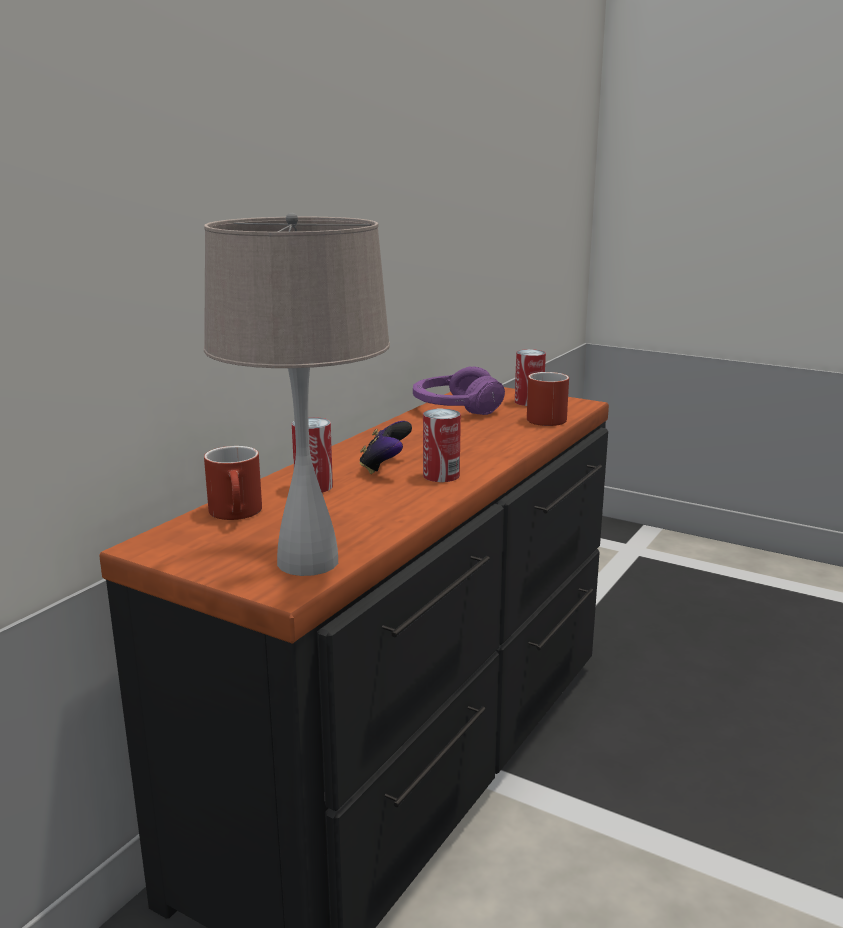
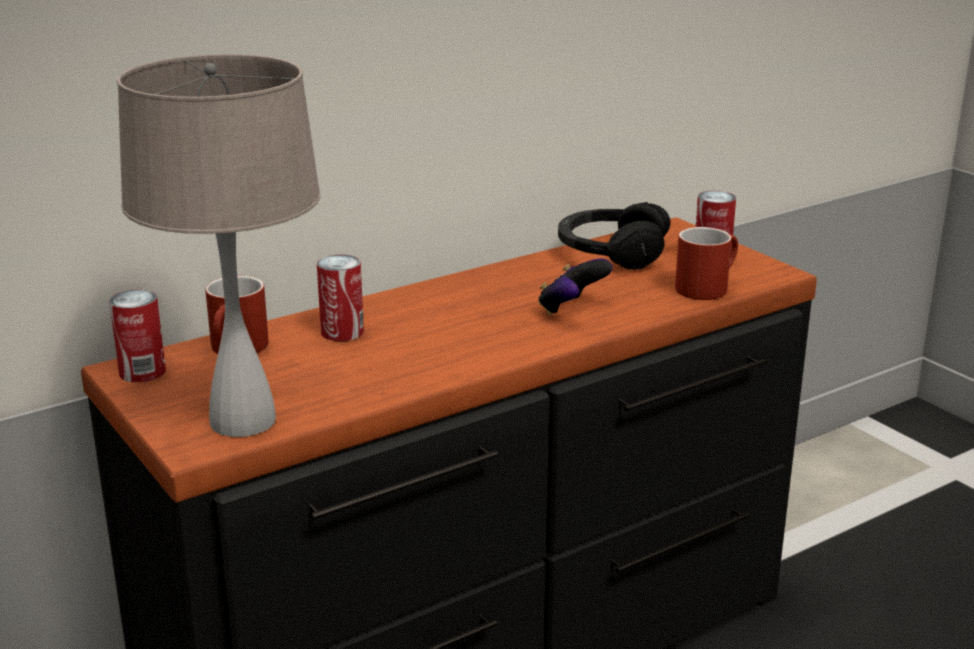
camera: 25 degrees right, 5 degrees up
game controller [359,421,412,474] -> game controller moved to [538,258,613,315]
purple headphones [413,366,505,415] -> black headphones [558,202,671,270]
can [423,408,461,482] -> can moved to [109,290,166,382]

